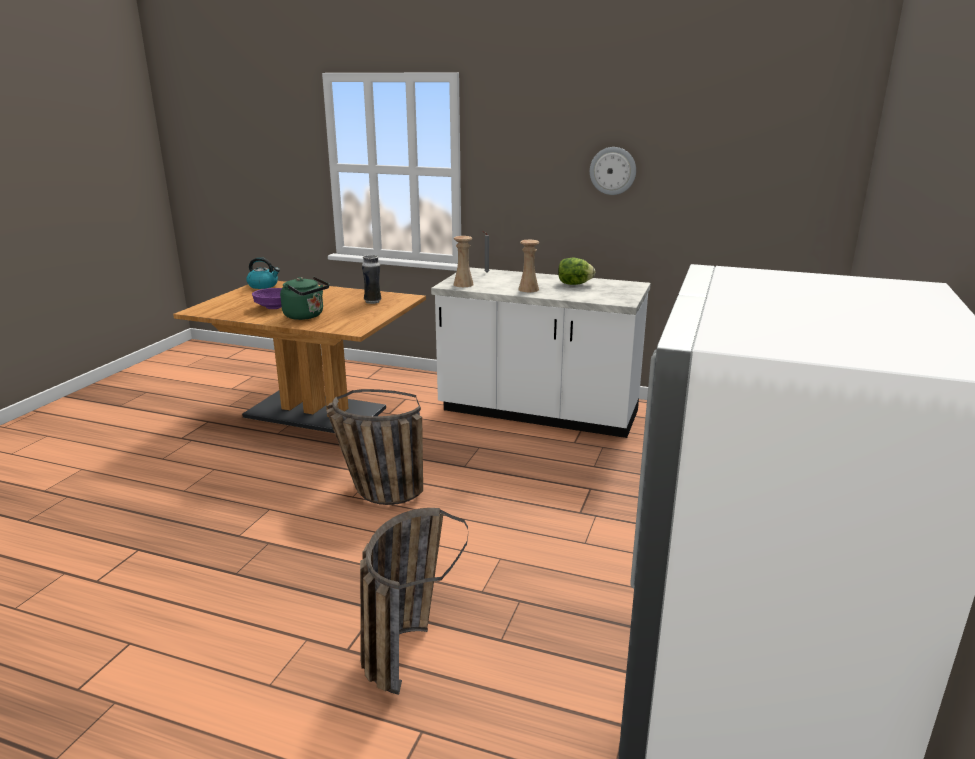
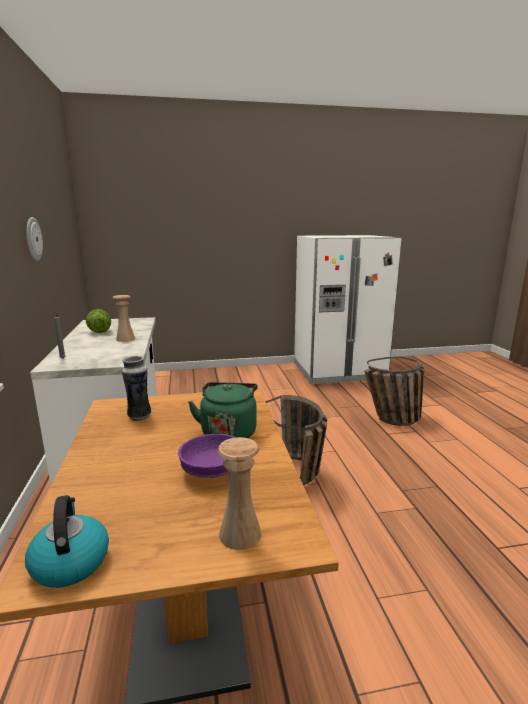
camera: 120 degrees left, 5 degrees down
beige vase [454,236,474,287] -> beige vase moved to [218,437,261,550]

